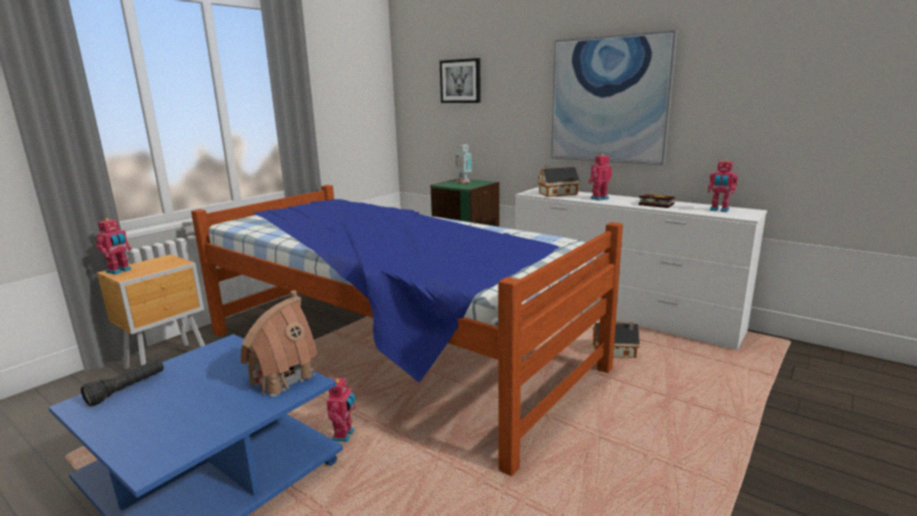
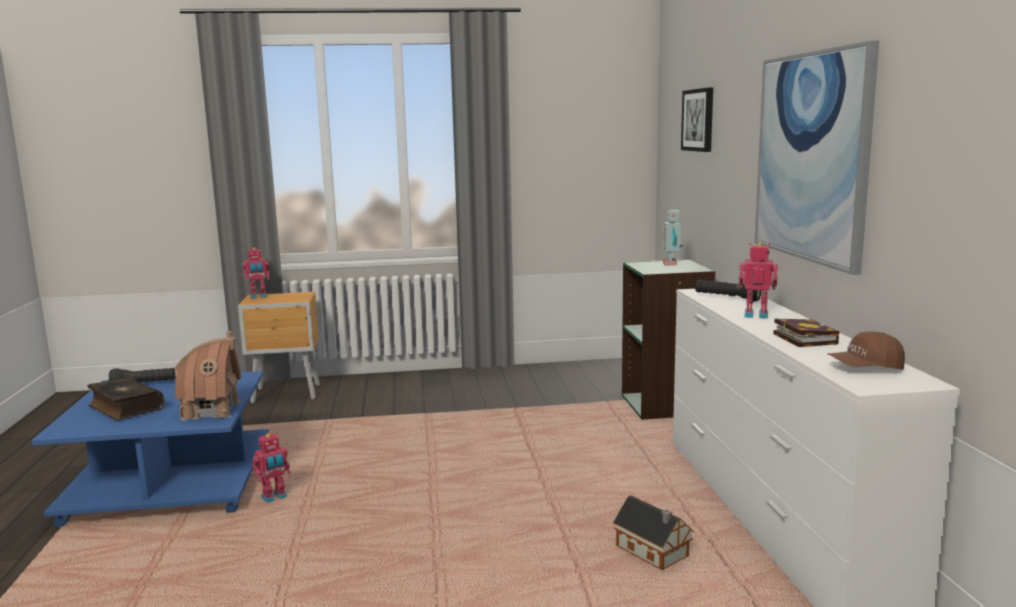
camera: 45 degrees right, 5 degrees down
bed [191,185,623,476] -> none
toy house [538,165,580,197] -> black flashlight [695,280,762,302]
toy robot [708,159,738,212] -> brown cap [827,331,905,370]
none -> book [87,377,164,420]

